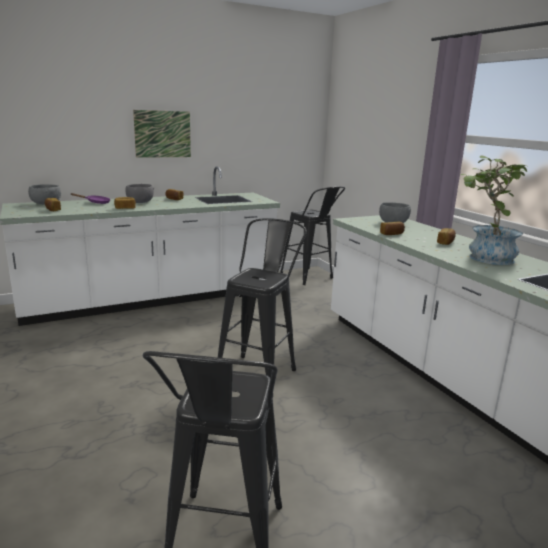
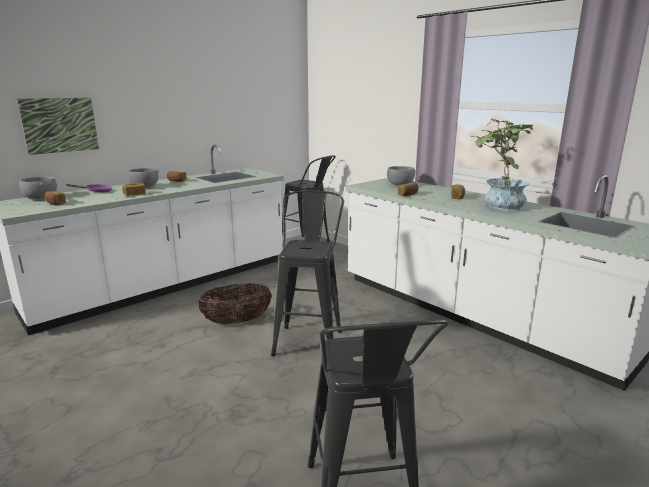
camera: 15 degrees left, 0 degrees up
picture [133,110,191,158] -> picture moved to [17,97,99,155]
none -> basket [198,283,272,324]

